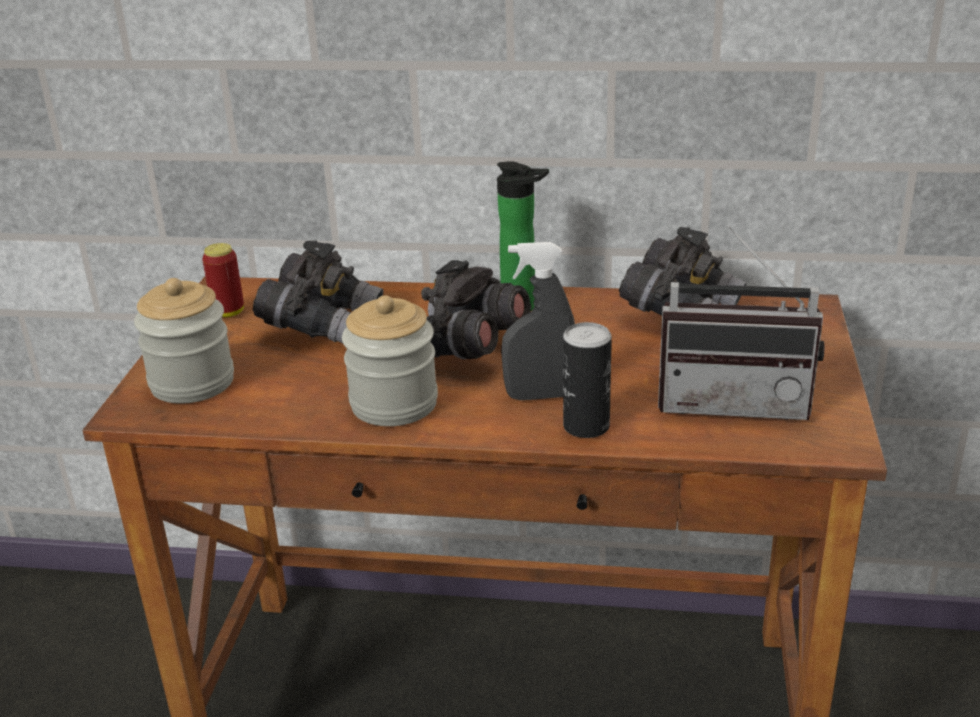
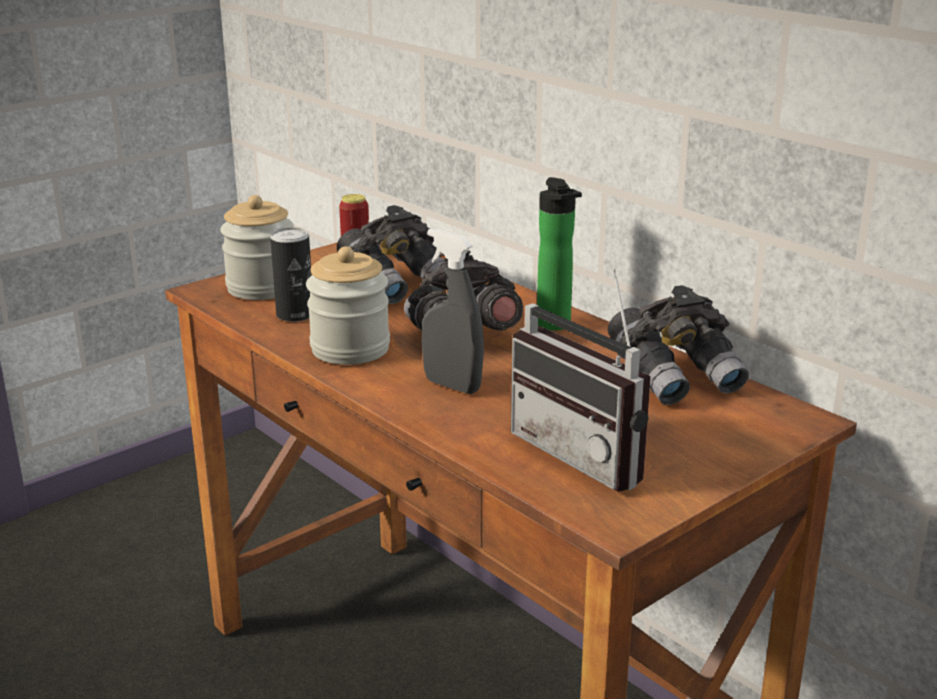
camera: 40 degrees right, 5 degrees down
can [563,322,612,438] -> can moved to [270,227,312,322]

